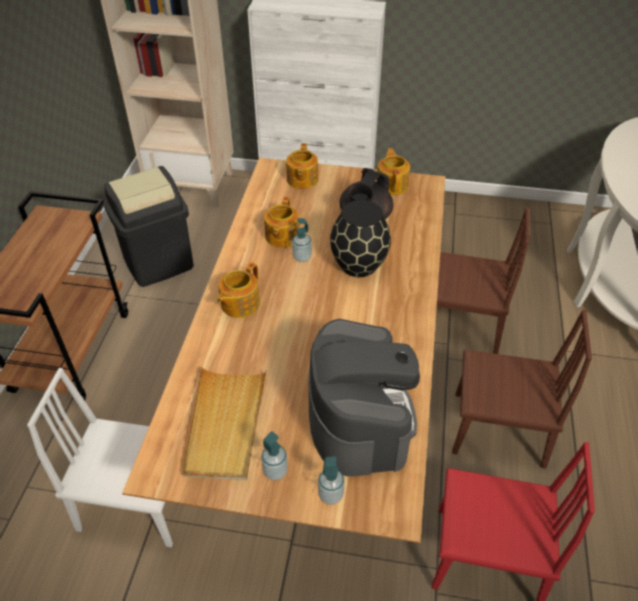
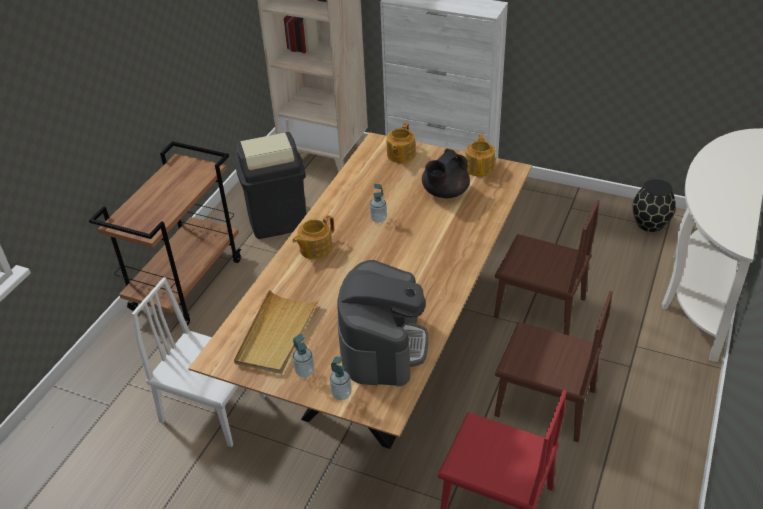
camera: 15 degrees right, 5 degrees down
teapot [264,197,300,248] -> none
black vase [330,200,391,277] -> black vase moved to [633,179,676,232]

